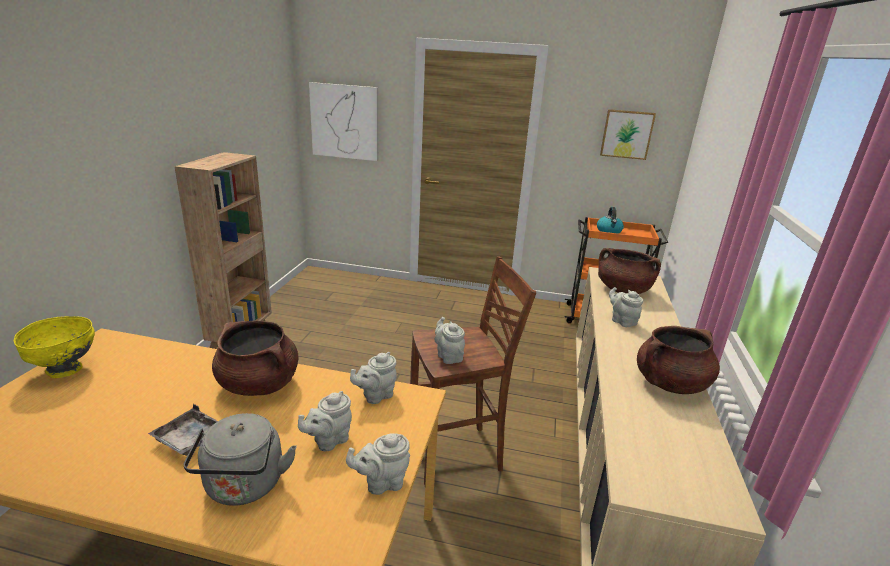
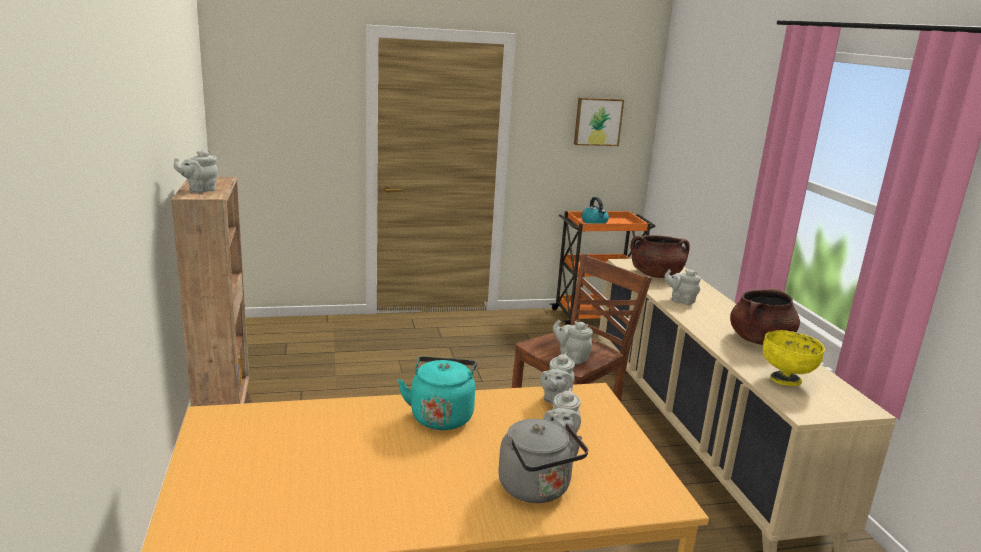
camera: 25 degrees left, 5 degrees down
yellow bowl [14,316,95,378] -> yellow bowl moved to [763,330,825,386]
grey tray [148,404,218,456] -> none
brown cooking pot [212,321,299,396] -> turquoise kettle [398,356,477,430]
picture [309,82,378,161] -> none
grey teapot [346,433,410,495] -> grey teapot moved to [174,150,218,193]

